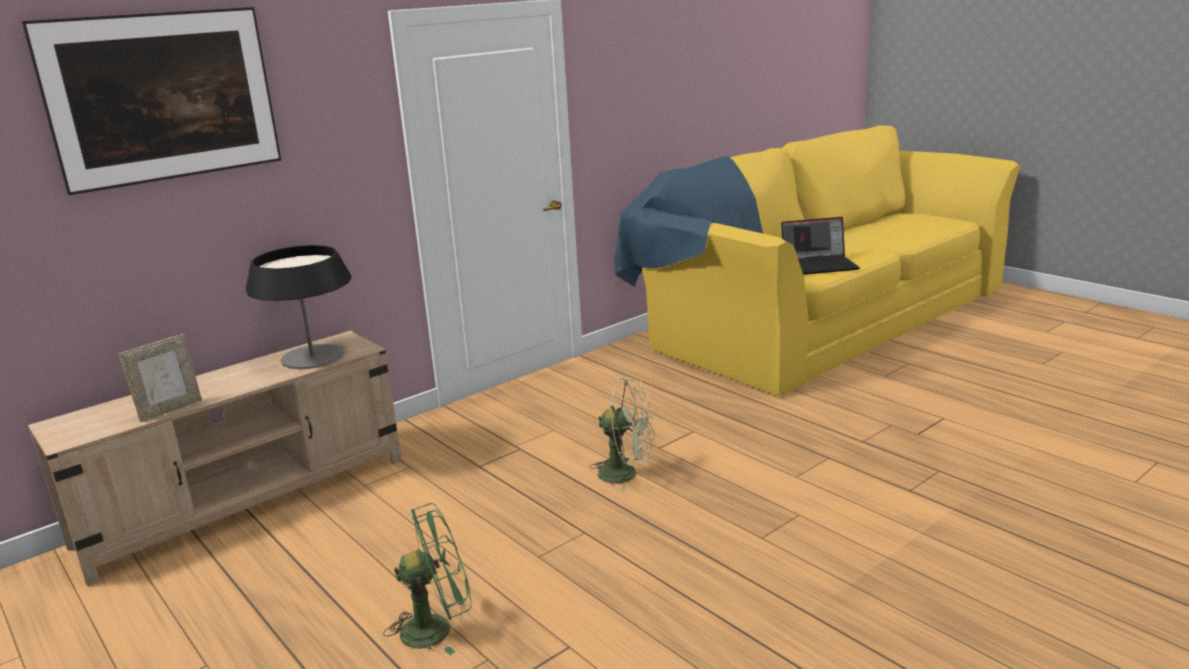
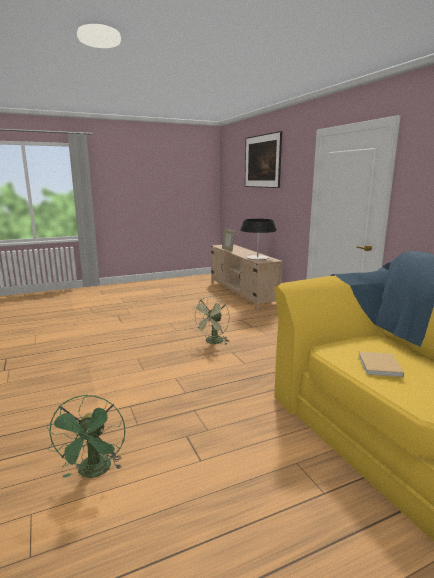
camera: 105 degrees right, 5 degrees down
green fan [383,503,472,655] -> green fan moved to [47,394,125,478]
laptop [781,217,860,275] -> beige book [358,352,404,377]

